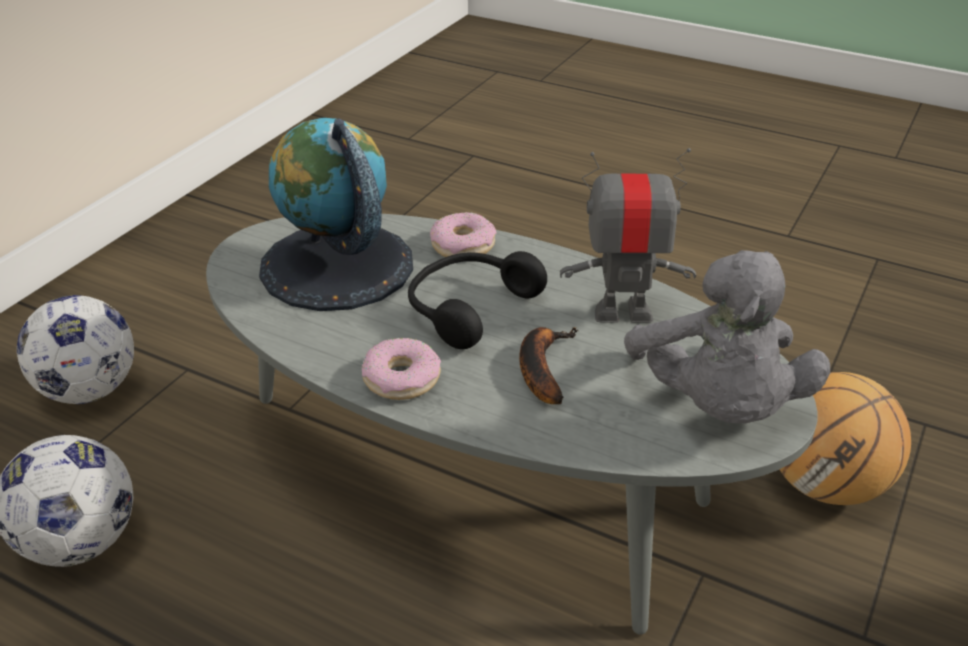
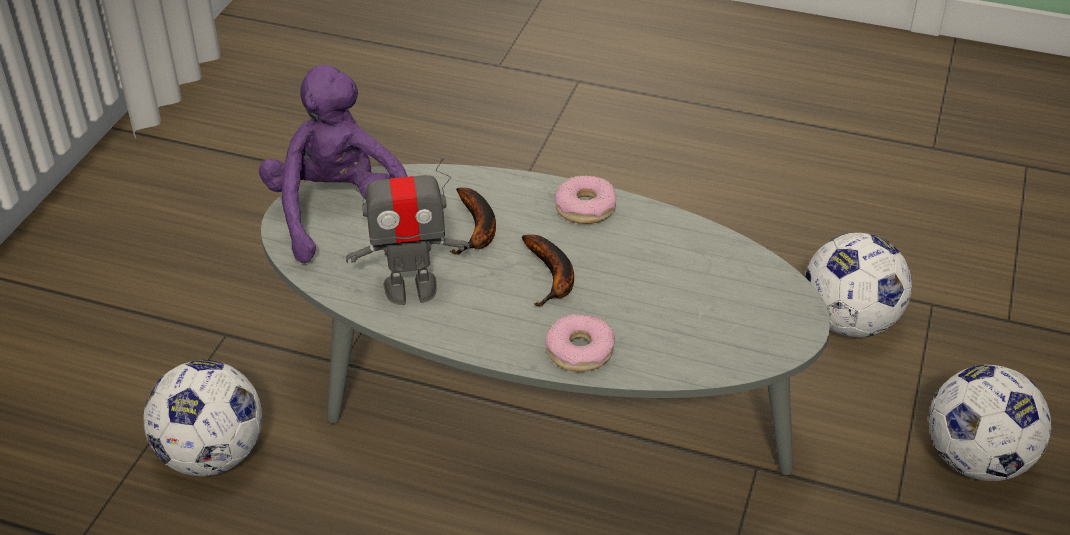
camera: 170 degrees right, 5 degrees up
globe [259,118,413,311] -> none
black headphones [408,251,547,349] -> banana [522,235,574,307]
grey plush toy [624,250,830,424] -> purple plush toy [259,65,408,263]
basketball [779,372,911,505] -> football [143,360,262,476]

